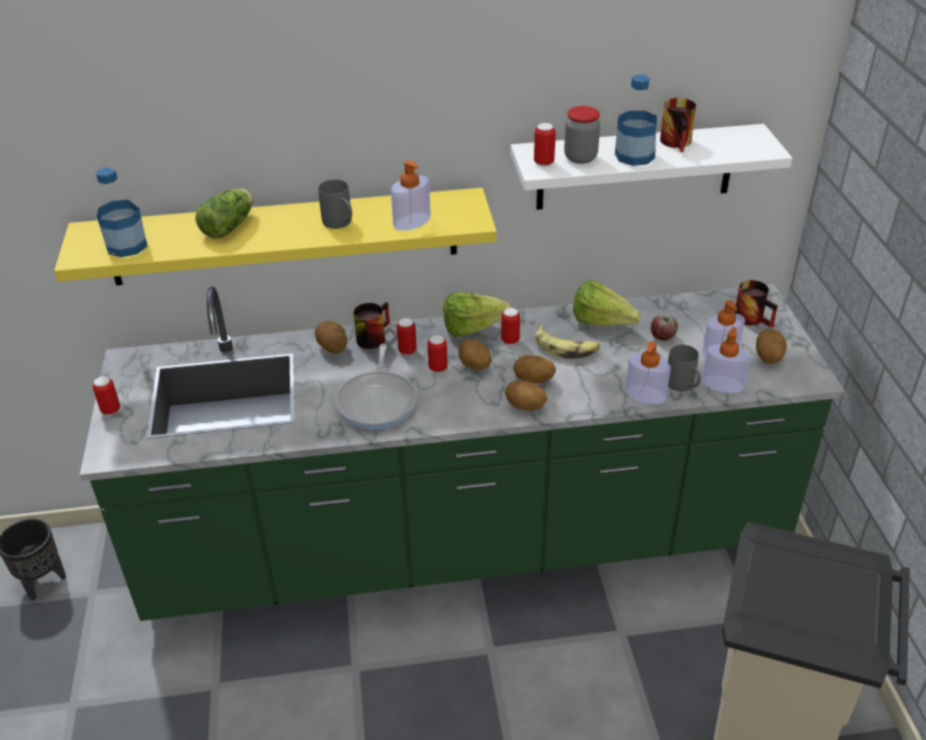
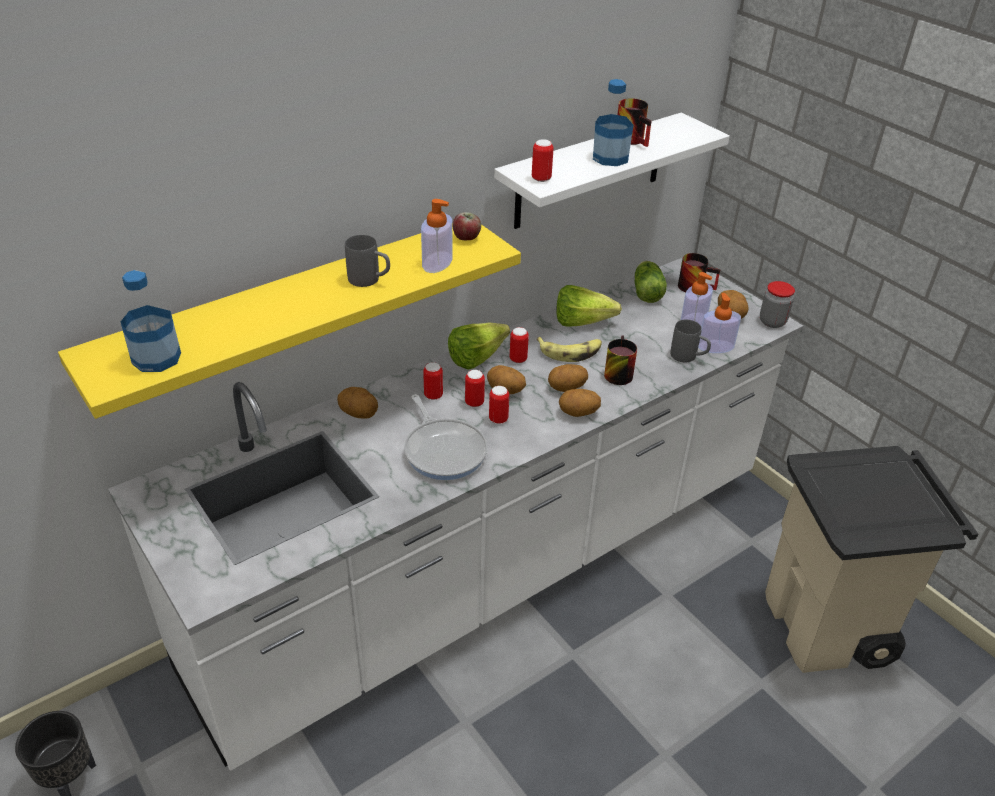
camera: 30 degrees left, 0 degrees up
green counter [80,284,845,621] -> white counter [108,257,804,771]
can [93,376,120,415] -> can moved to [489,386,509,424]
lettuce [195,189,253,238] -> lettuce moved to [634,261,667,303]
mug [353,302,390,349] -> mug moved to [604,335,637,385]
jar [564,106,600,164] -> jar moved to [760,281,795,328]
soap dispenser [625,341,671,404] -> none
apple [651,314,678,340] -> apple moved to [453,212,481,240]

